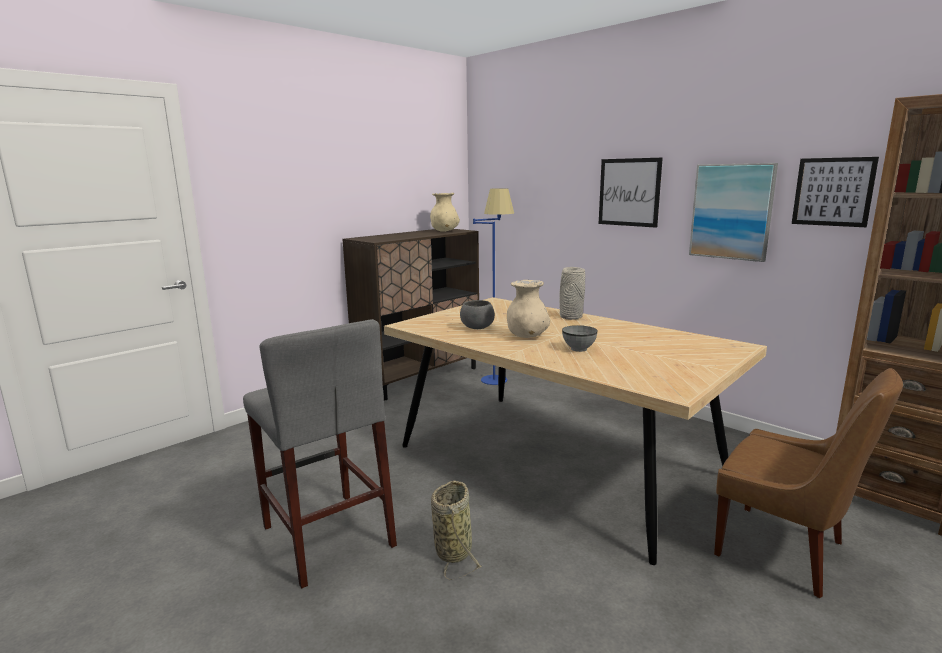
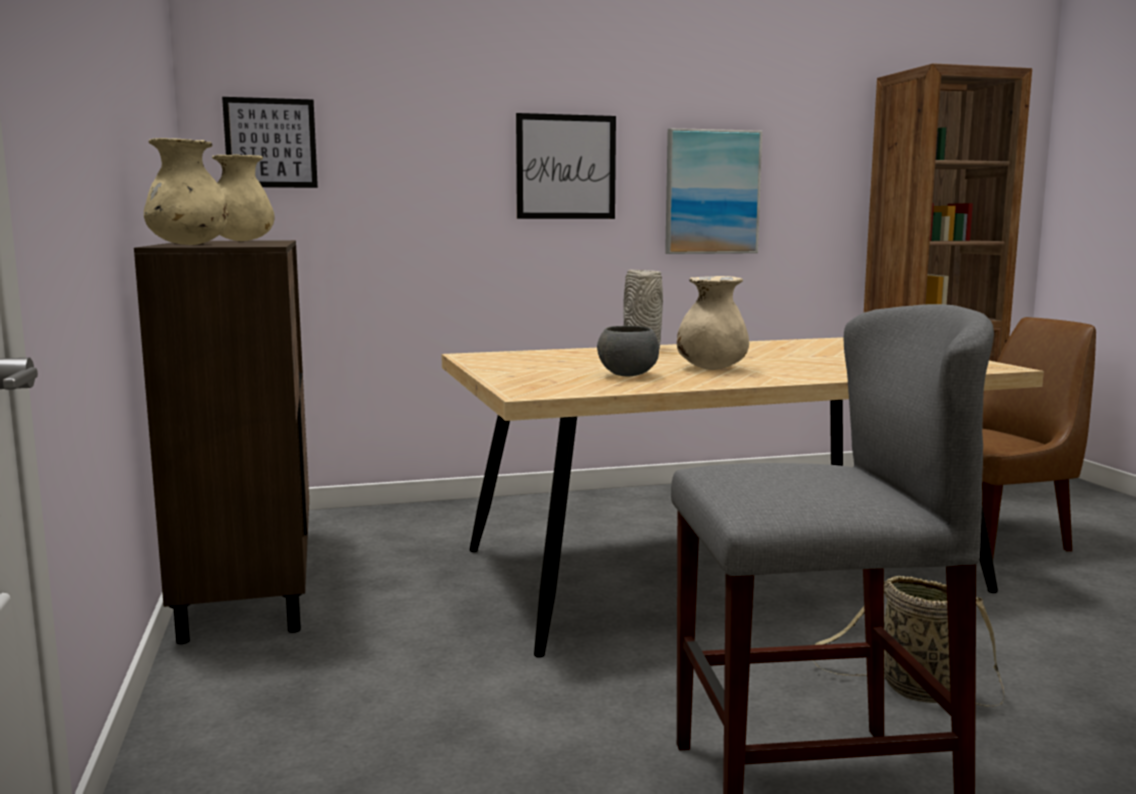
camera: 60 degrees left, 5 degrees down
blue floor lamp [473,188,514,385] -> none
grey bowl [562,325,597,352] -> none
picture [792,157,879,227] -> picture moved to [222,97,318,188]
none -> beige vase [144,138,229,245]

